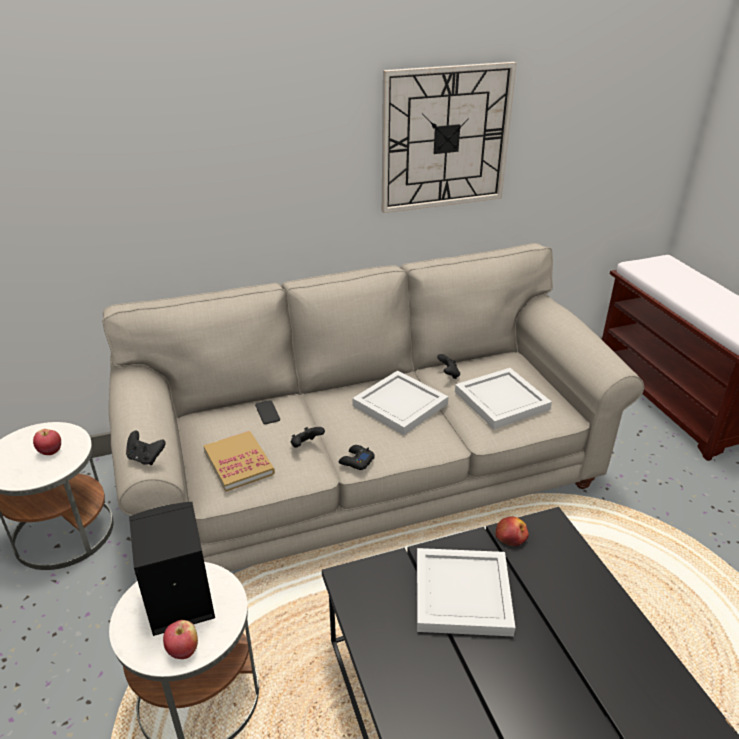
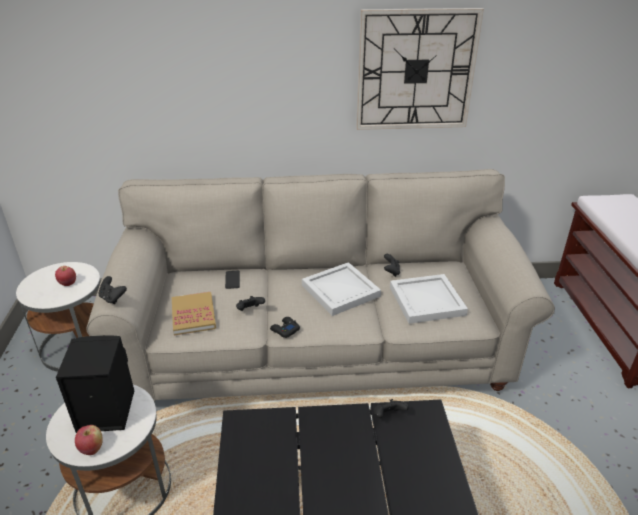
camera: 15 degrees right, 0 degrees up
white tray [417,548,515,637] -> none
apple [495,517,529,546] -> black game controller [374,399,409,418]

